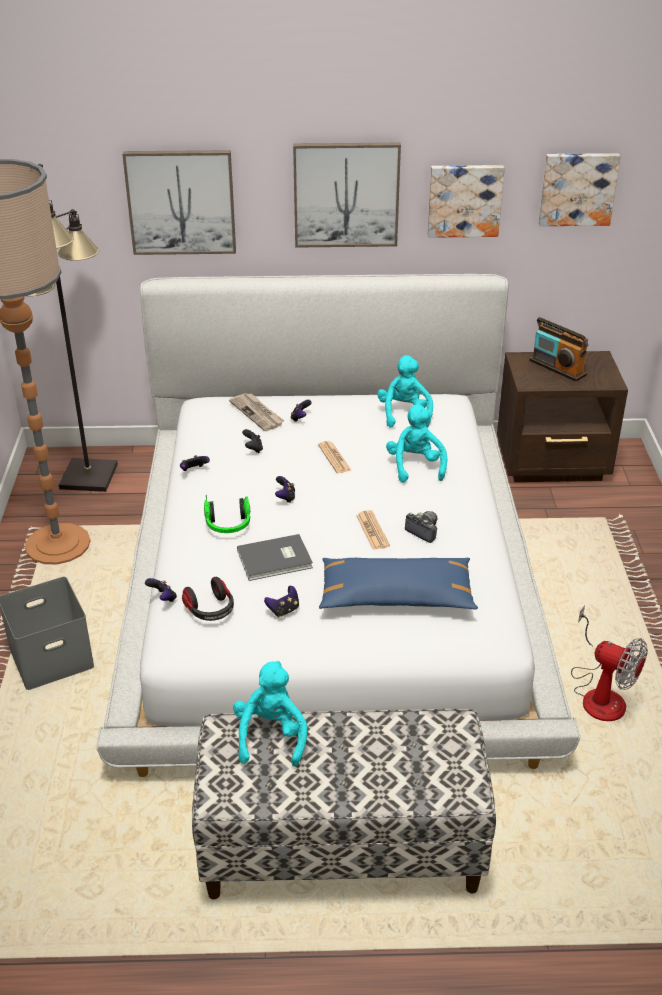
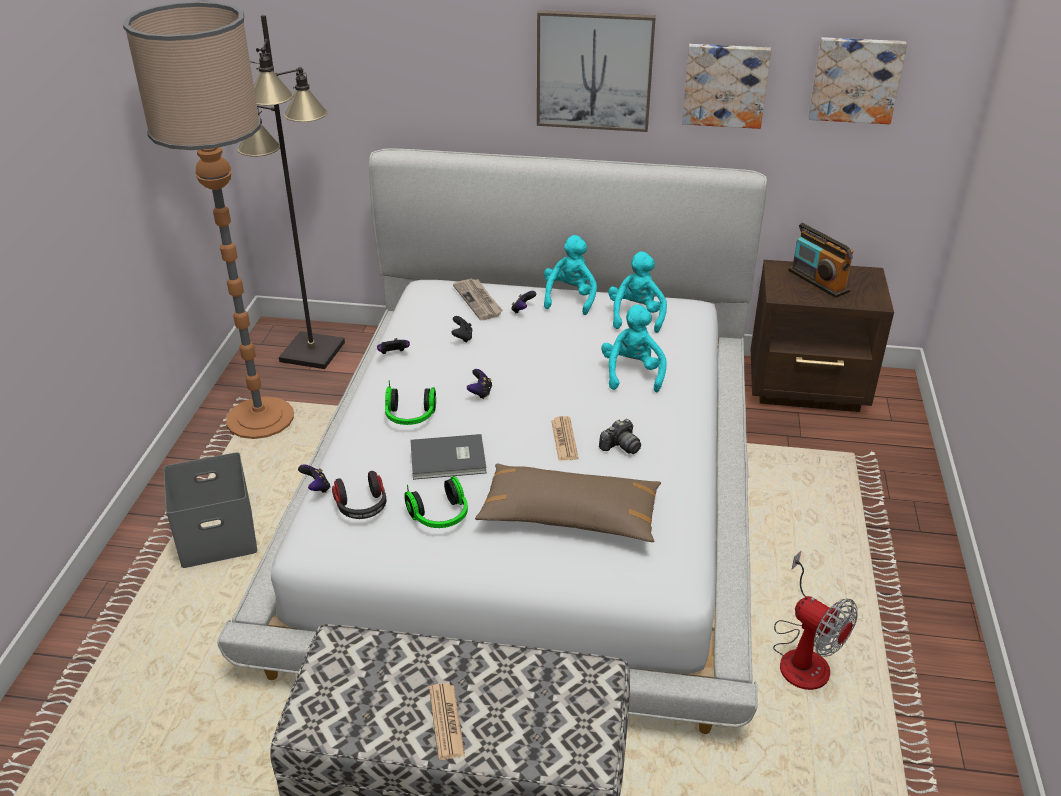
camera: 10 degrees right, 0 degrees up
picture [122,150,236,255] -> none
turquoise plush toy [233,661,307,767] -> turquoise plush toy moved to [544,235,597,315]
game controller [264,586,299,618] -> headphones [404,476,468,528]
newspaper [318,441,352,473] -> newspaper moved to [429,683,465,760]
blue pillow [319,558,478,609] -> brown pillow [475,463,661,542]
camera [405,511,437,543] -> camera turned 90 degrees clockwise [599,419,641,454]

